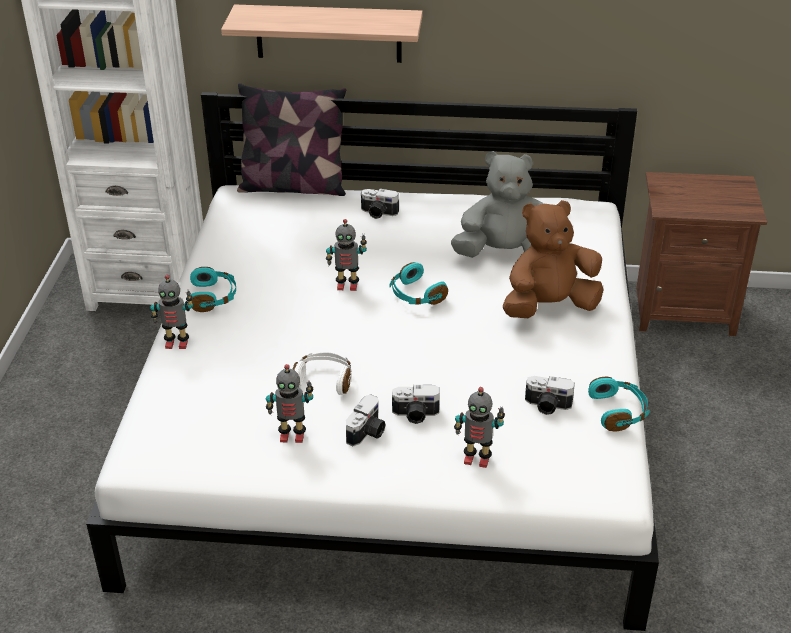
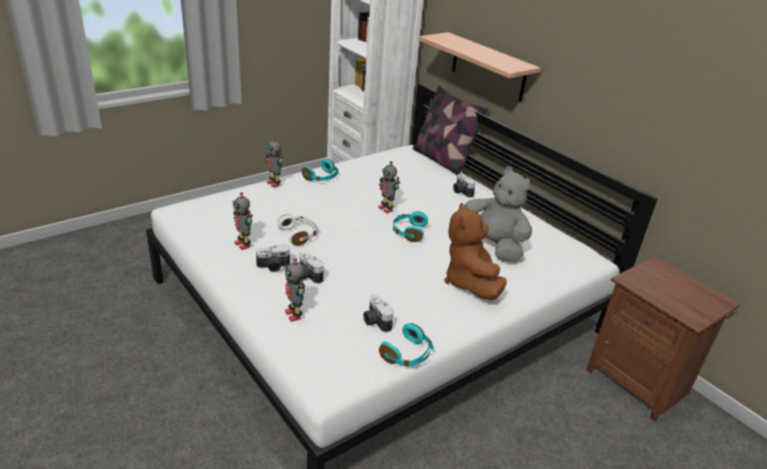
camera: 45 degrees right, 5 degrees down
brown plush toy [503,200,604,318] -> brown plush toy turned 120 degrees counterclockwise [444,203,506,300]

